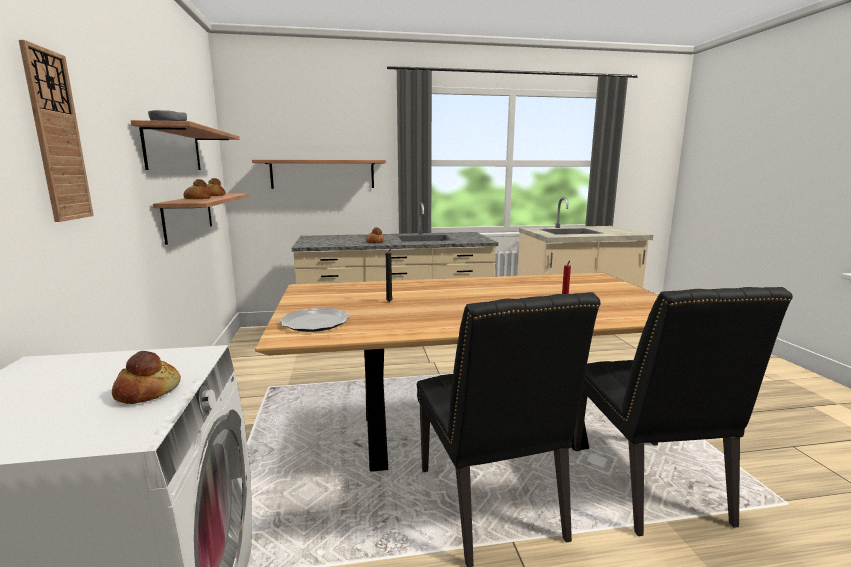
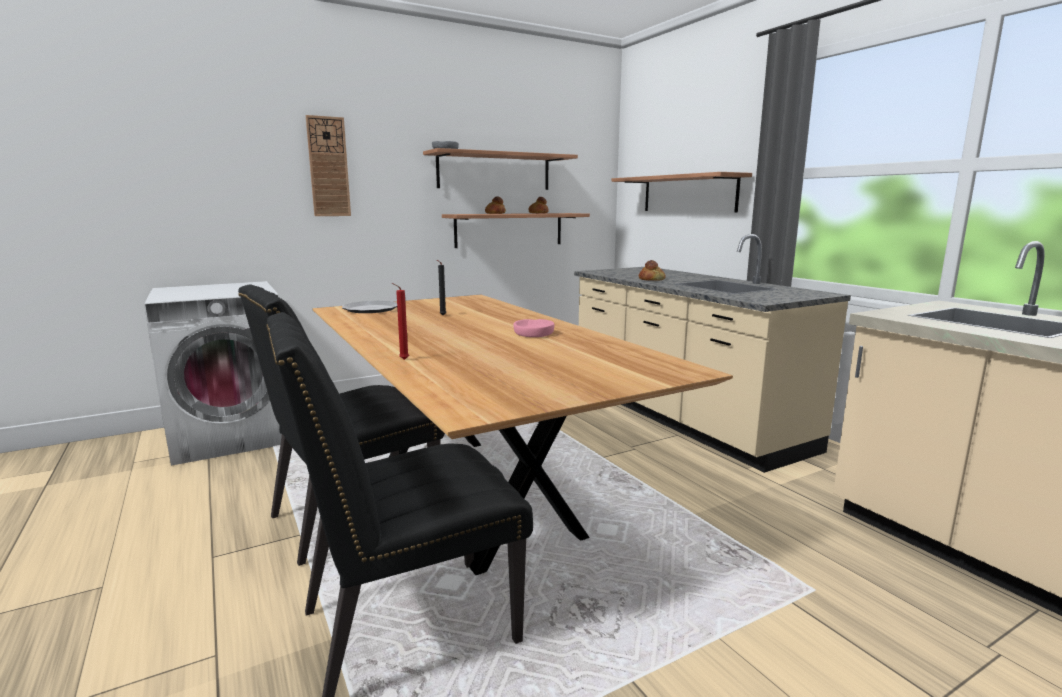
camera: 70 degrees right, 0 degrees up
bread [112,351,181,404] -> none
none -> pink bowl [513,319,554,337]

